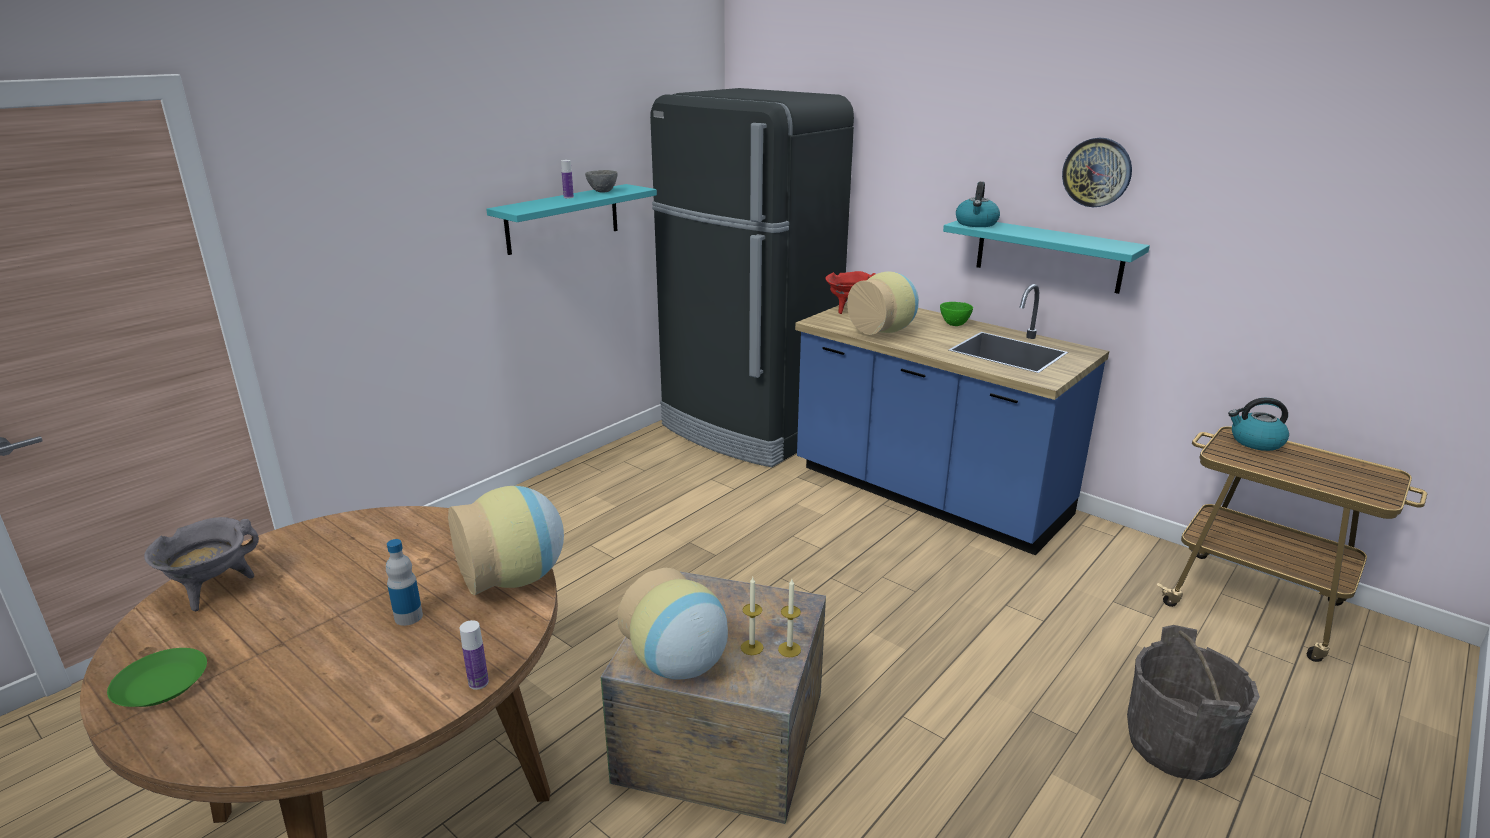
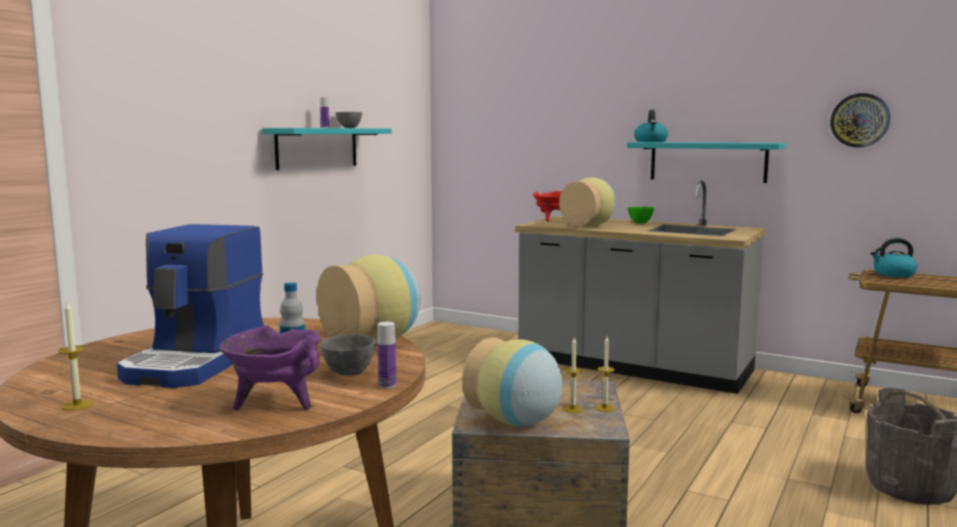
camera: 10 degrees left, 15 degrees down
green plate [107,648,207,707] -> candle [58,301,93,411]
grey cooking pot [144,517,259,611] -> none
black fridge [650,88,854,467] -> none
blue counter [795,284,1109,555] -> grey counter [515,180,766,394]
wall clock [1062,138,1132,207] -> wall clock moved to [830,93,890,147]
none -> coffee machine [117,224,264,388]
none -> purple cooking pot [219,326,320,410]
none -> grey bowl [320,334,376,376]

